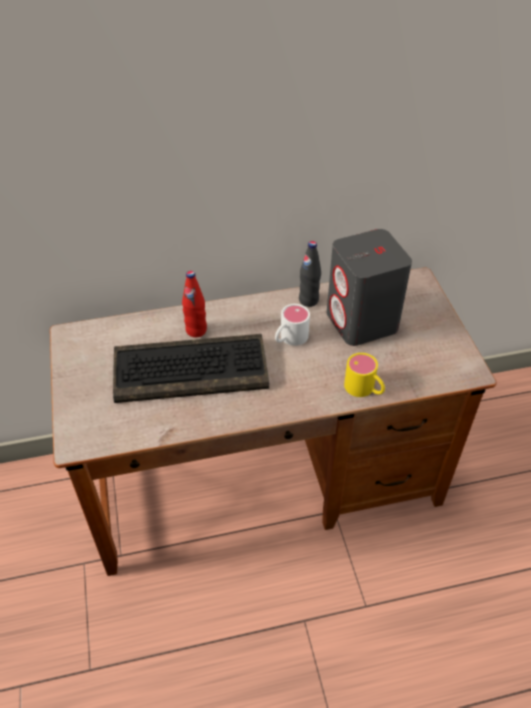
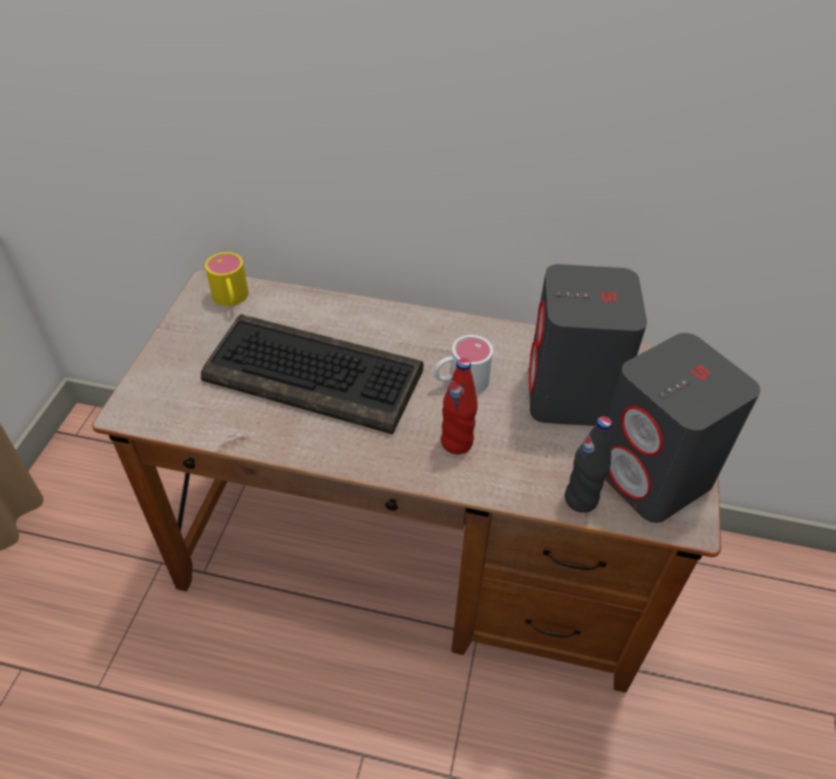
camera: 25 degrees right, 0 degrees up
red bottle [182,271,207,337] -> red bottle moved to [441,358,478,454]
black bottle [299,241,321,307] -> black bottle moved to [565,416,612,513]
yellow mug [344,353,385,397] -> yellow mug moved to [205,252,249,306]
none -> grey speaker [604,333,760,523]

